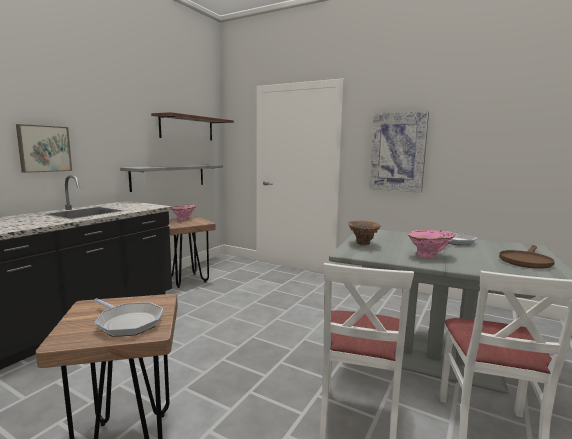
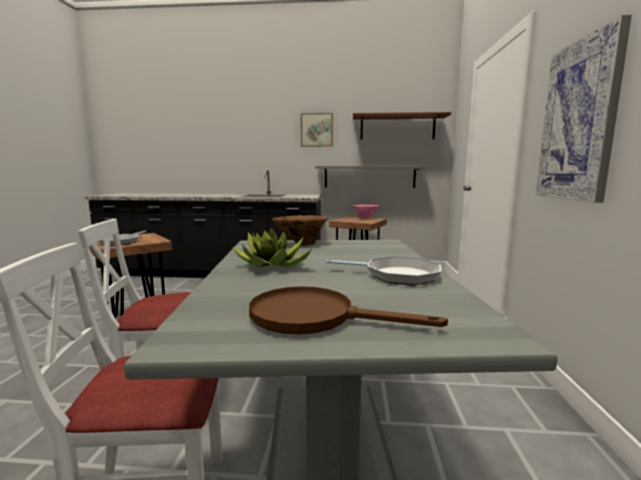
camera: 65 degrees right, 0 degrees up
picture [16,124,72,173] -> picture moved to [301,113,333,146]
pink vase [407,230,455,258] -> potted plant [233,228,312,268]

